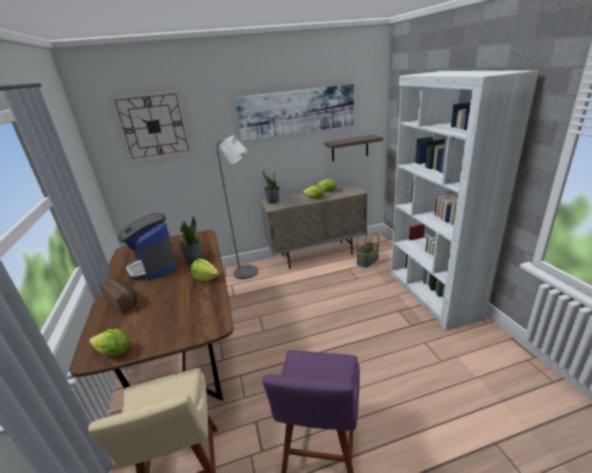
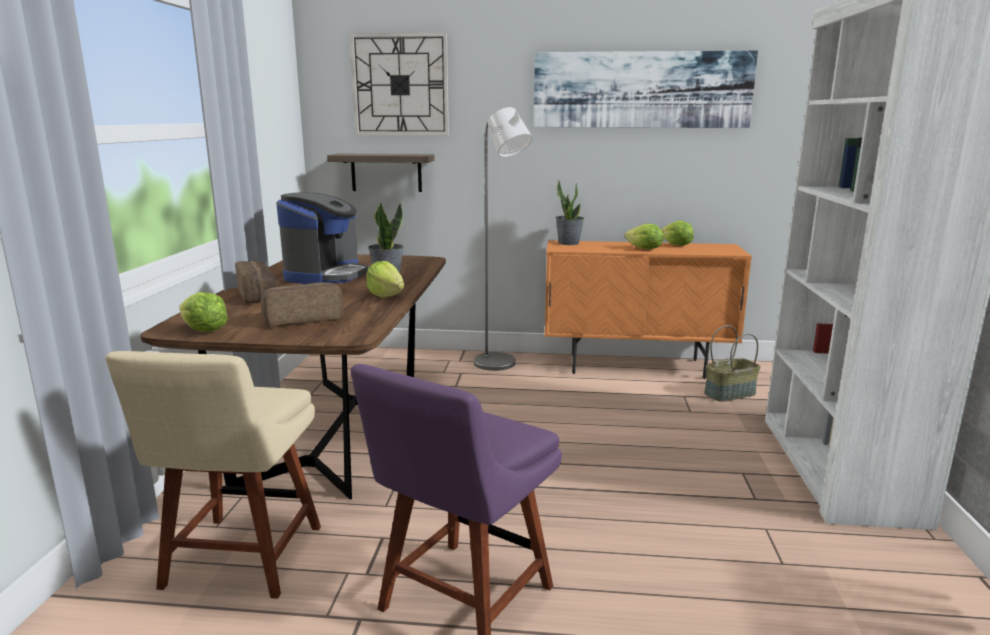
camera: 20 degrees right, 10 degrees down
coffee machine [118,213,177,280] -> coffee machine turned 150 degrees counterclockwise [276,192,369,284]
beige cabinet [260,184,368,269] -> orange cabinet [544,240,752,379]
shelf [324,135,383,161] -> shelf moved to [327,154,435,192]
none -> bread [260,282,343,327]

